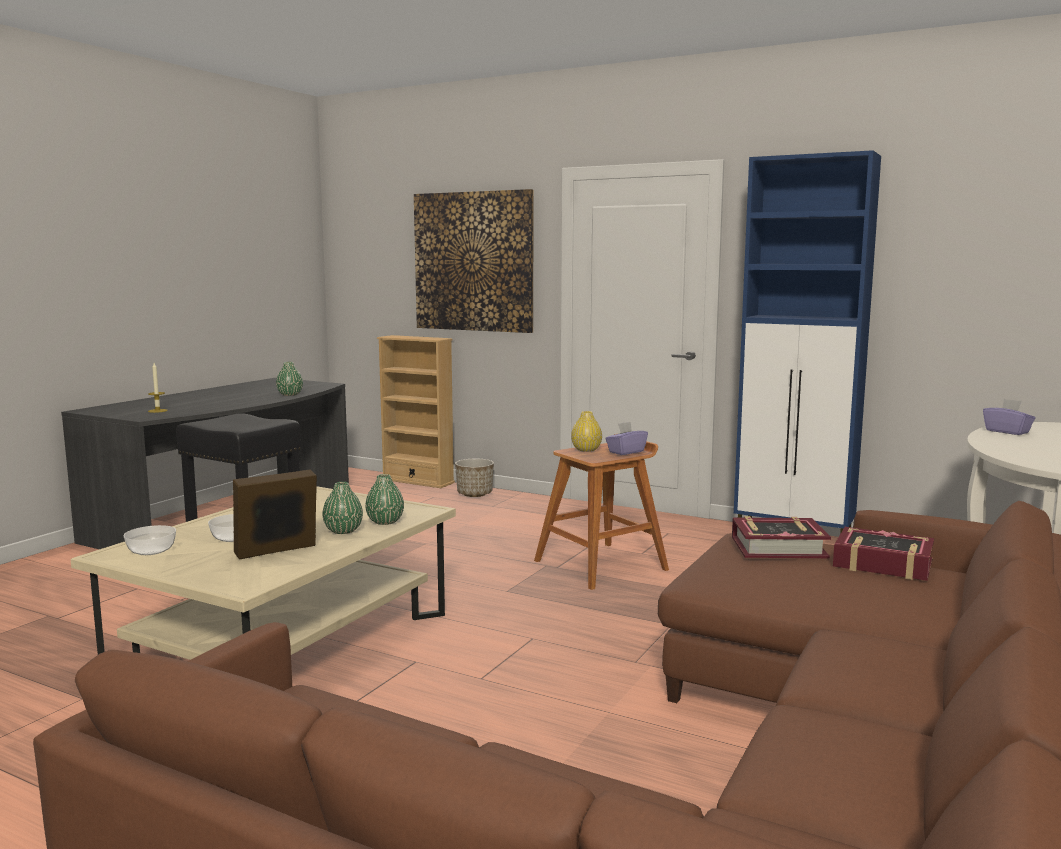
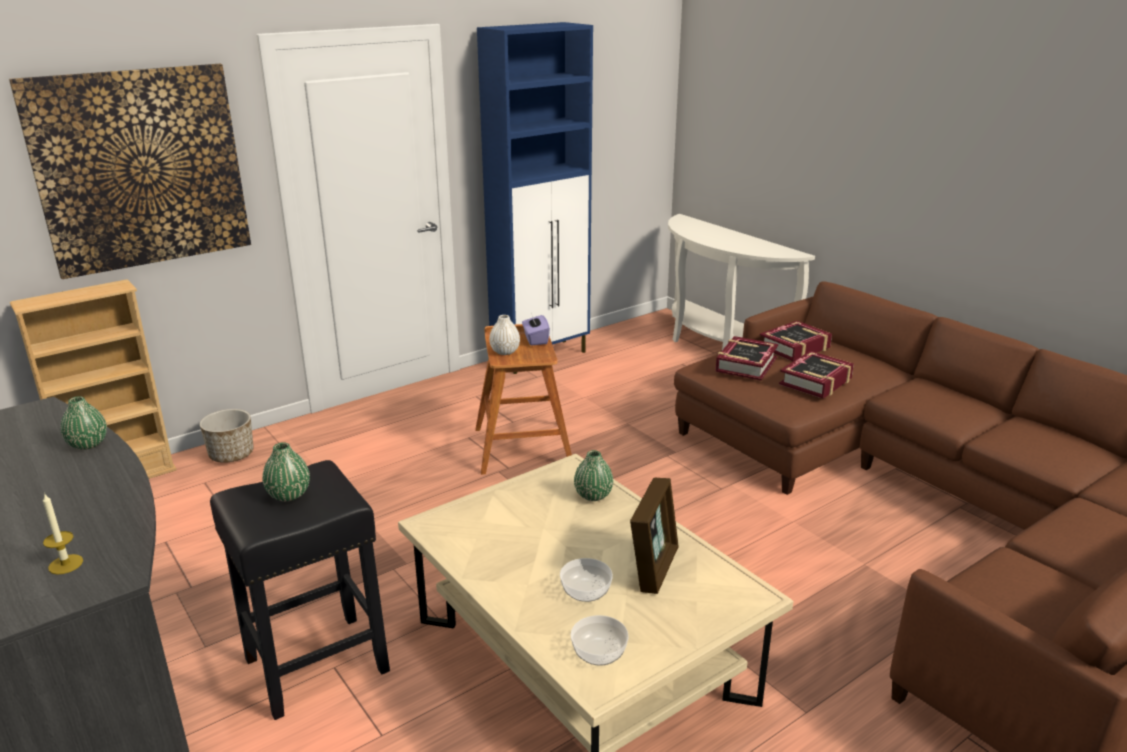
camera: 65 degrees left, 15 degrees up
picture frame [233,470,317,559] -> picture frame turned 150 degrees counterclockwise [630,478,678,594]
green vase [322,482,363,534] -> green vase moved to [262,442,310,501]
yellow vase [571,411,602,452] -> white vase [489,315,520,355]
purple tissue box [983,399,1035,435] -> none
none -> book [779,351,854,399]

